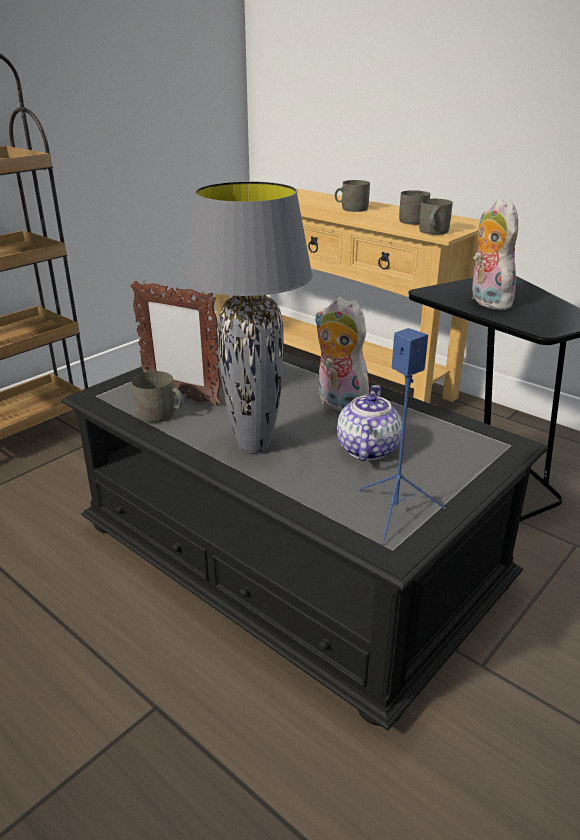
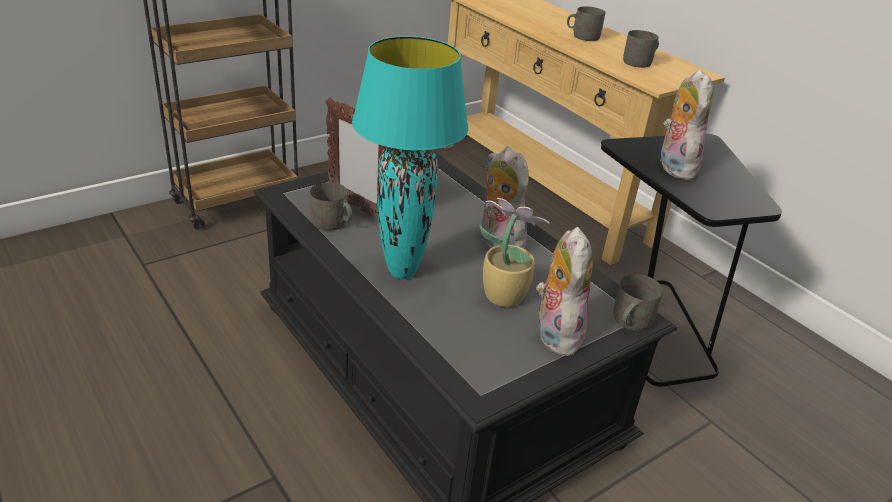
camera: 10 degrees right, 5 degrees up
grey table lamp [184,181,313,454] -> turquoise table lamp [352,36,469,279]
teapot [337,385,402,461] -> potted plant [479,198,549,307]
blue speaker [358,328,446,545] -> none
grey mug [419,199,453,235] -> grey mug moved to [613,274,663,331]
none -> plush toy [536,227,593,356]

